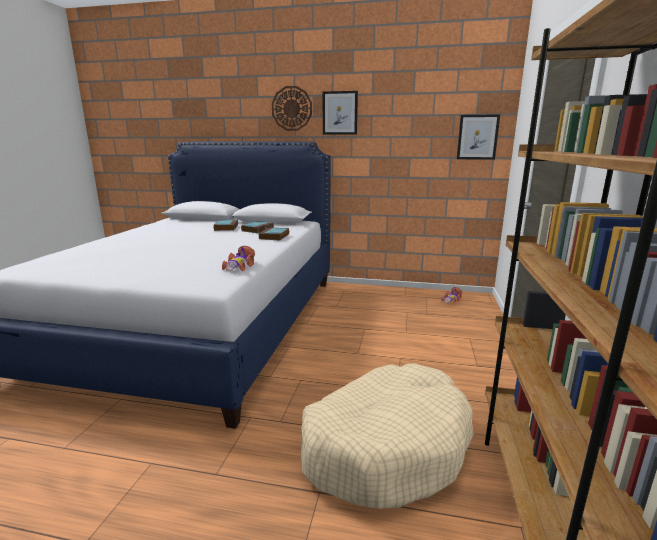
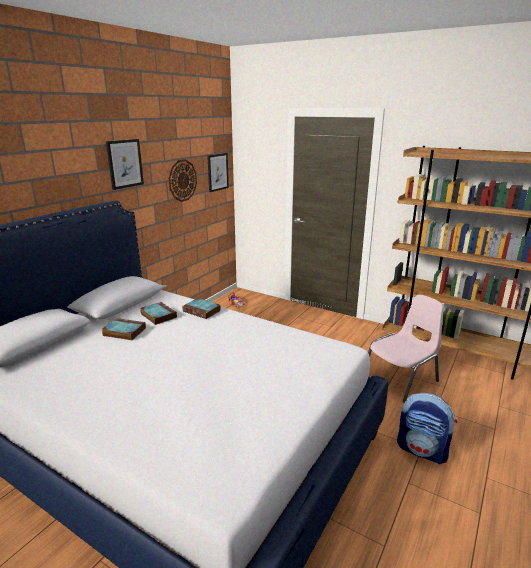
camera: 70 degrees left, 5 degrees up
toy car [222,246,255,271] -> none
wall clock [272,86,312,131] -> wall clock moved to [168,159,197,202]
beige dog bed [301,363,474,509] -> pink chair [368,295,444,403]
none -> backpack [397,393,457,464]

